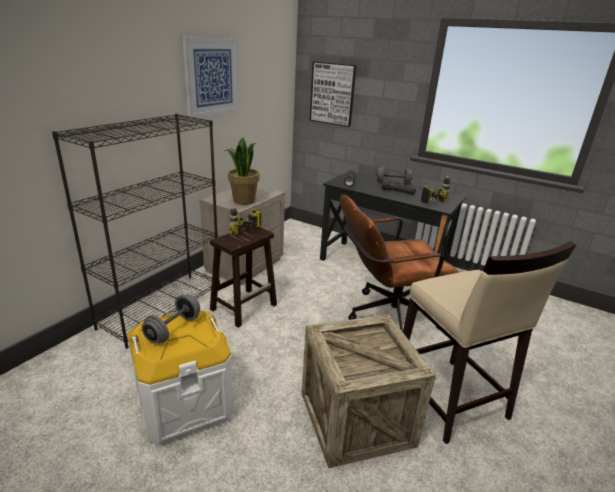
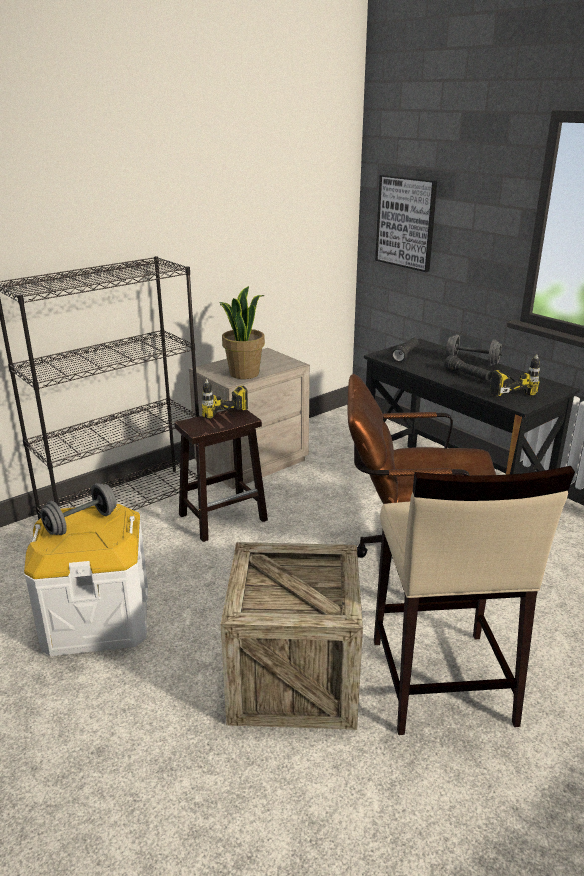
camera: 20 degrees right, 0 degrees up
picture [182,36,239,119] -> none

